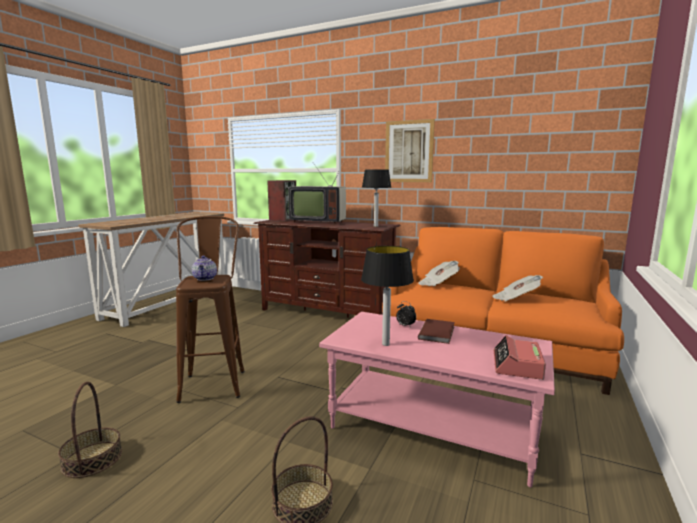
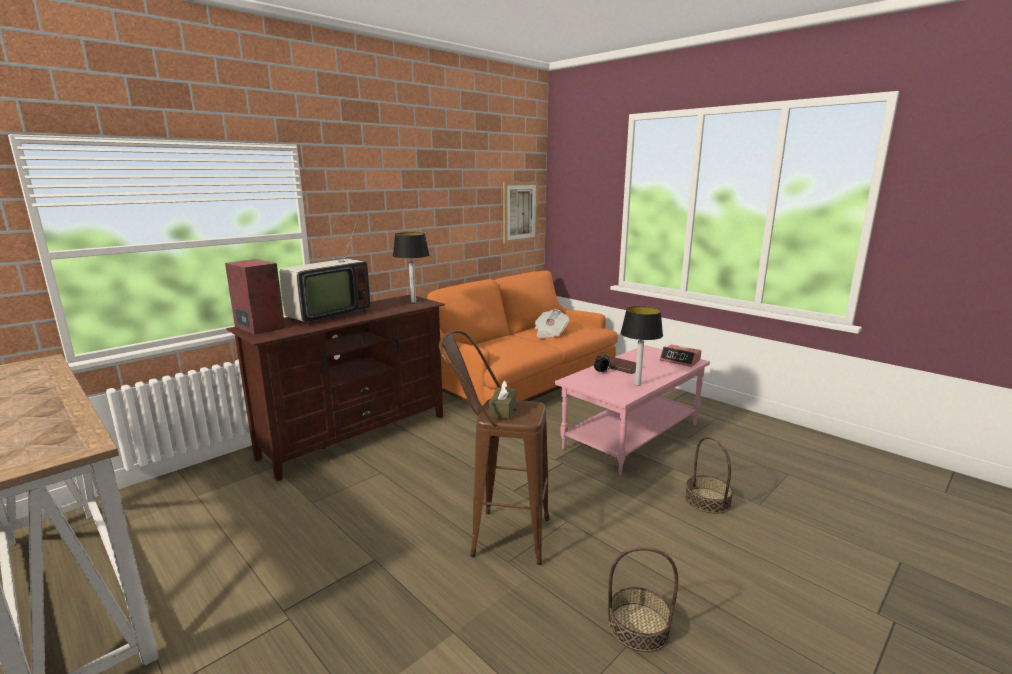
camera: 70 degrees left, 5 degrees up
teapot [192,256,217,281] -> brown tissue box [489,380,516,419]
picture [385,119,435,182] -> picture moved to [503,182,538,244]
newspaper [418,261,460,286] -> none

